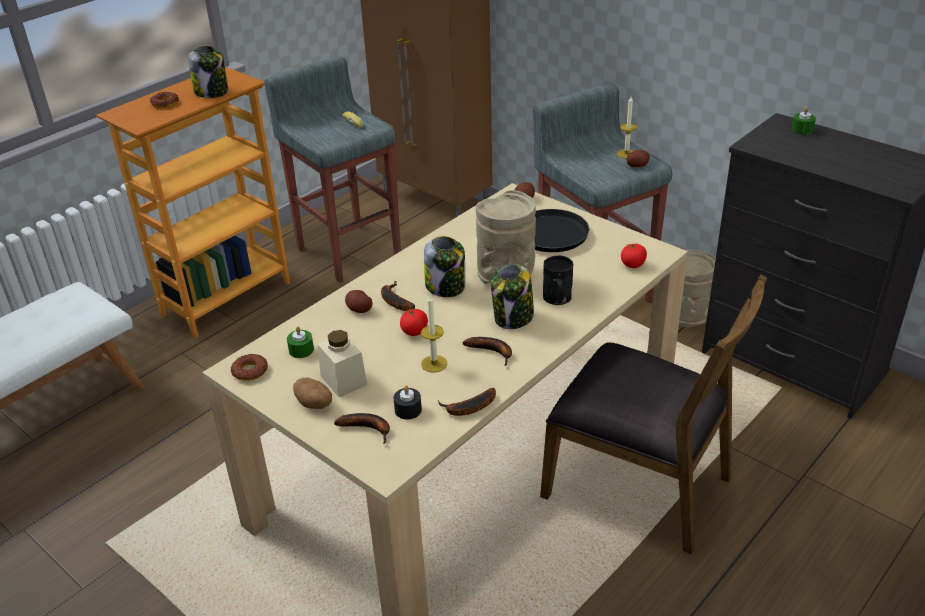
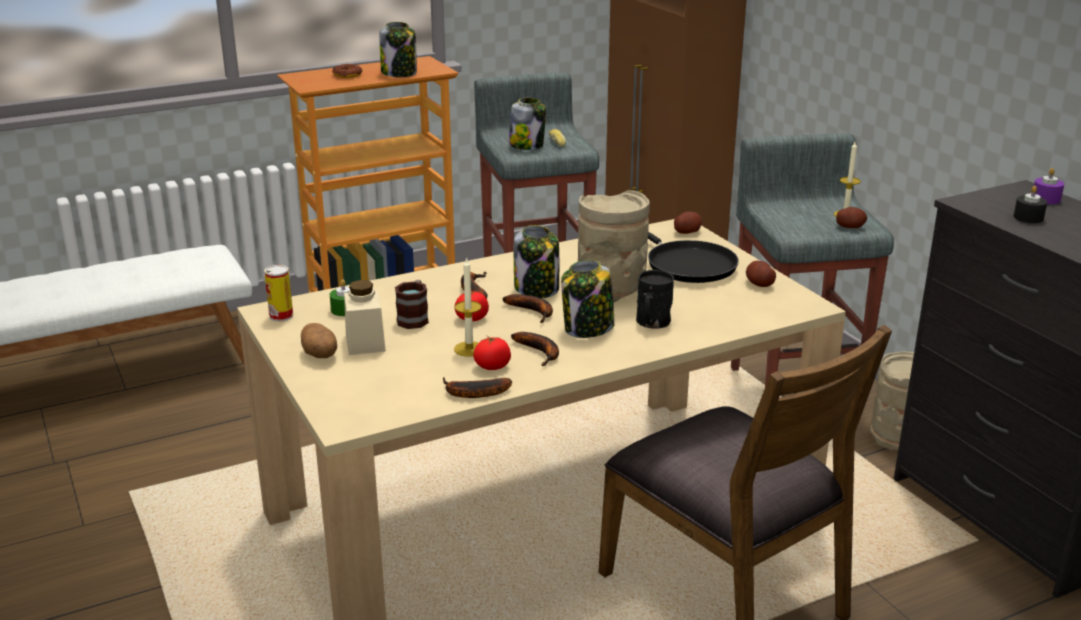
camera: 20 degrees right, 10 degrees down
donut [231,354,268,381] -> can [264,265,293,322]
banana [334,413,390,444] -> banana moved to [503,294,553,323]
potato [345,290,372,313] -> potato moved to [746,261,776,287]
black candle [394,385,422,420] -> black candle moved to [1014,186,1047,223]
tomato [621,243,647,268] -> tomato moved to [473,336,511,370]
green candle [792,106,816,135] -> purple candle [1034,168,1064,204]
none -> mug [395,280,429,329]
none -> jar [509,98,546,150]

